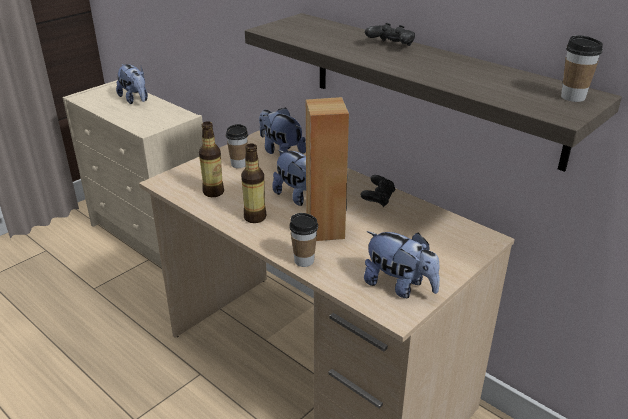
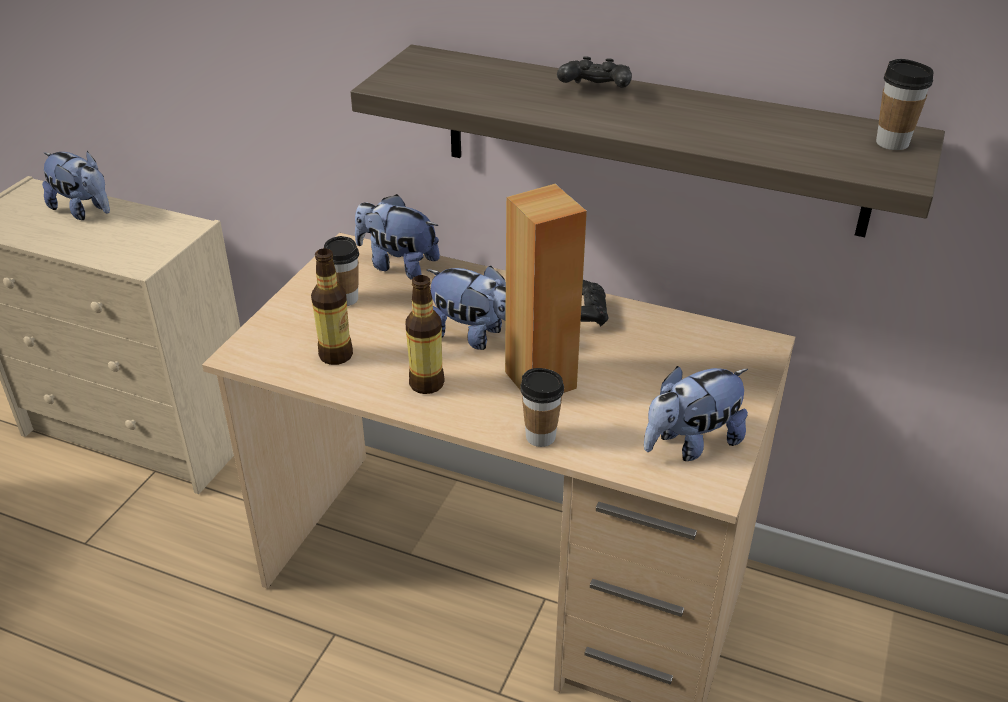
camera: 20 degrees left, 5 degrees up
plush toy [364,231,440,298] -> plush toy turned 135 degrees clockwise [644,366,748,461]

